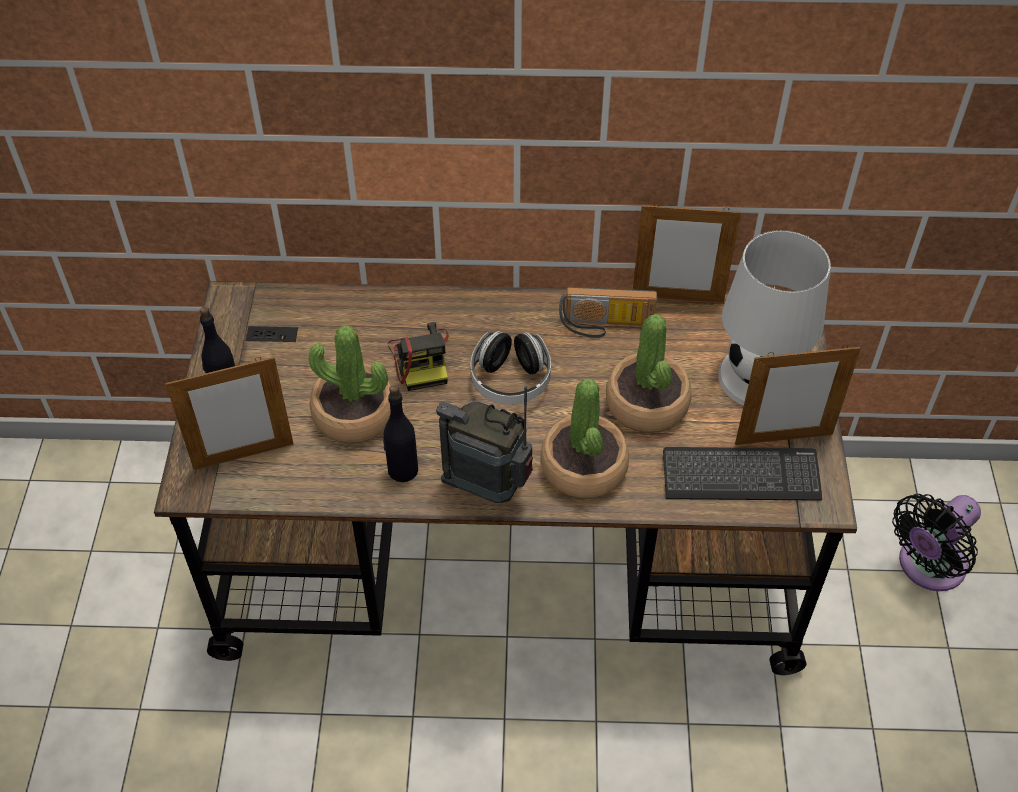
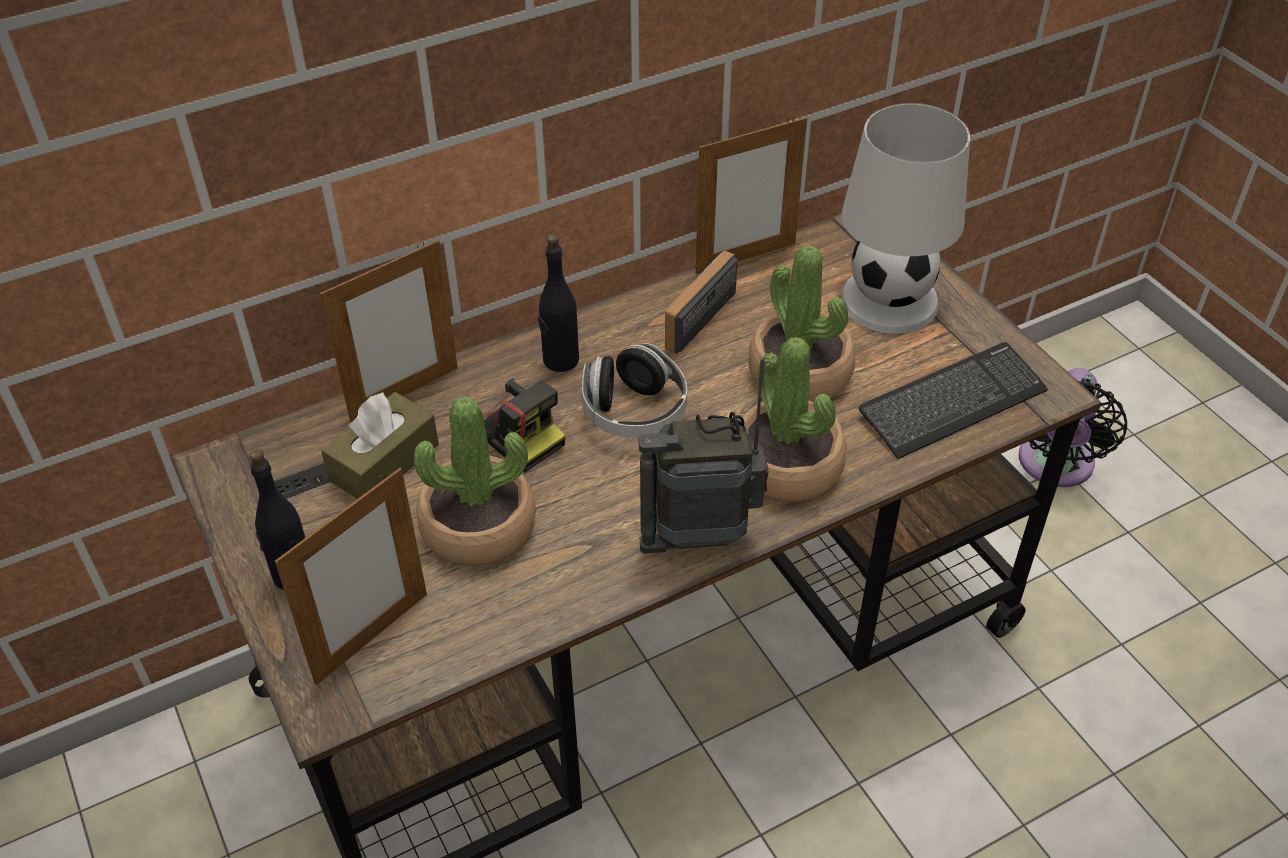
camera: 30 degrees left, 5 degrees down
black bottle [383,385,418,482] -> black bottle moved to [538,234,579,372]
radio [559,287,657,338] -> radio turned 150 degrees clockwise [665,251,738,354]
picture frame [735,345,861,445] -> picture frame moved to [320,240,458,422]
none -> brown tissue box [321,392,439,499]

